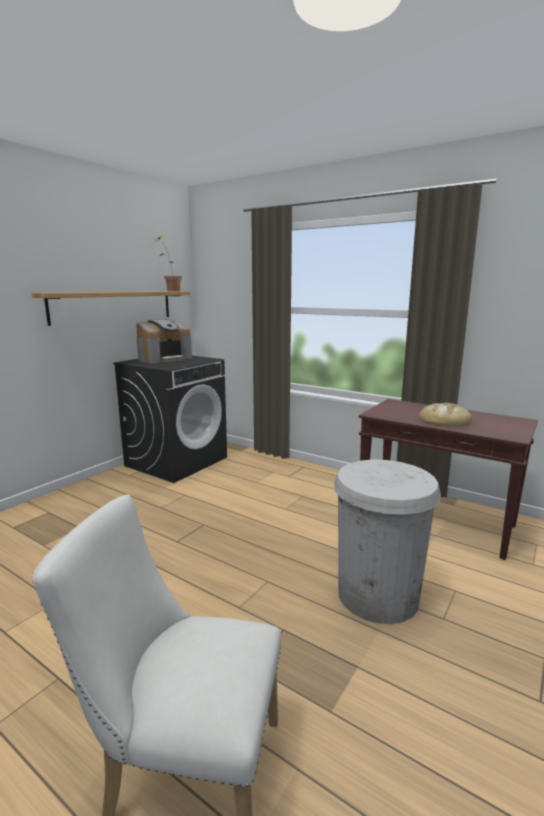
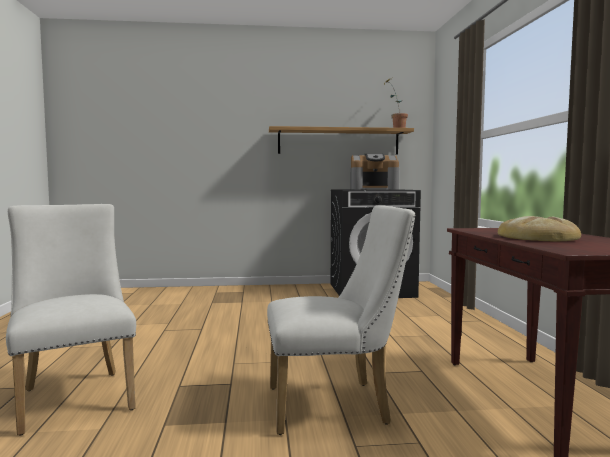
camera: 50 degrees right, 10 degrees down
white trash can [334,459,441,624] -> white chair [267,205,416,435]

